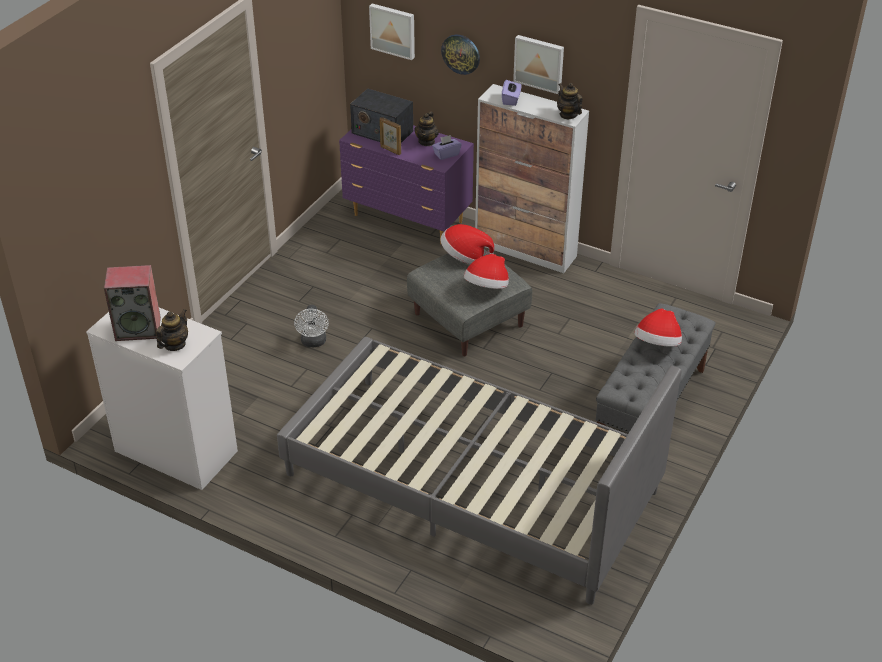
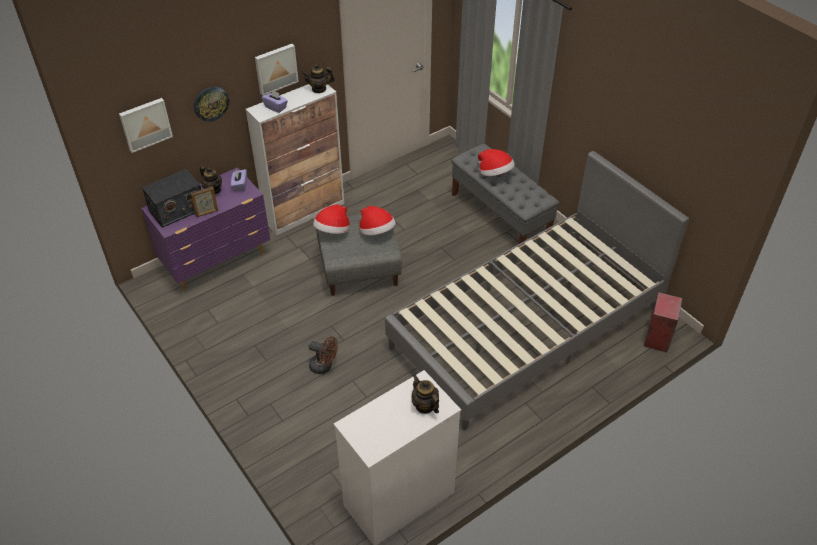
camera: 65 degrees left, 5 degrees up
speaker [104,265,161,341] -> speaker moved to [644,292,682,352]
white fan [294,305,329,347] -> brown fan [308,336,338,374]

